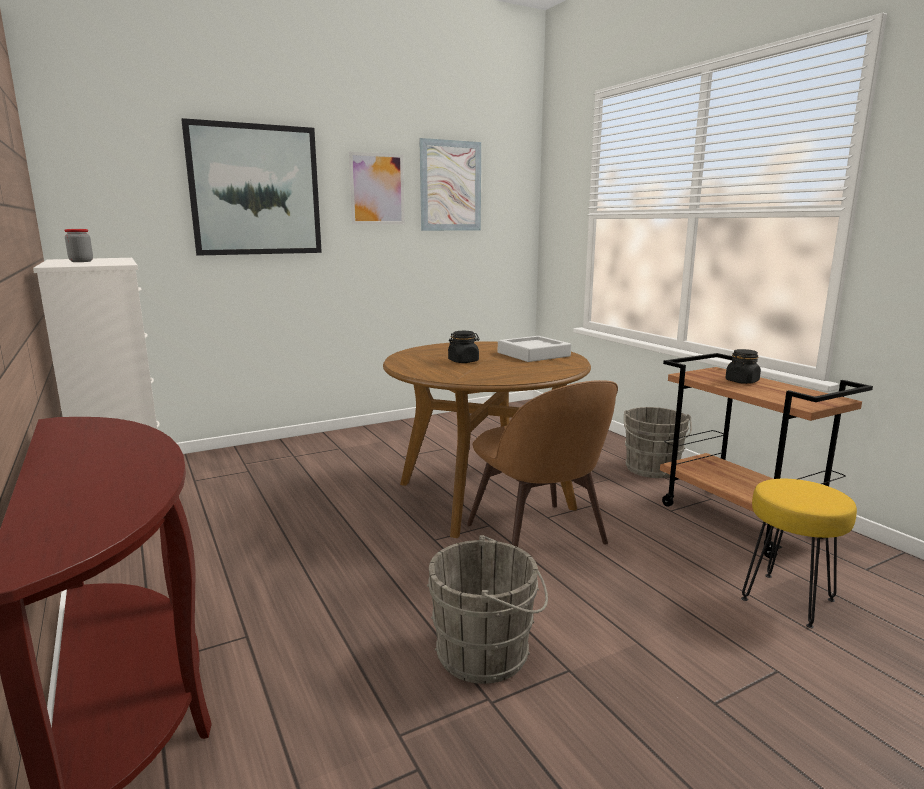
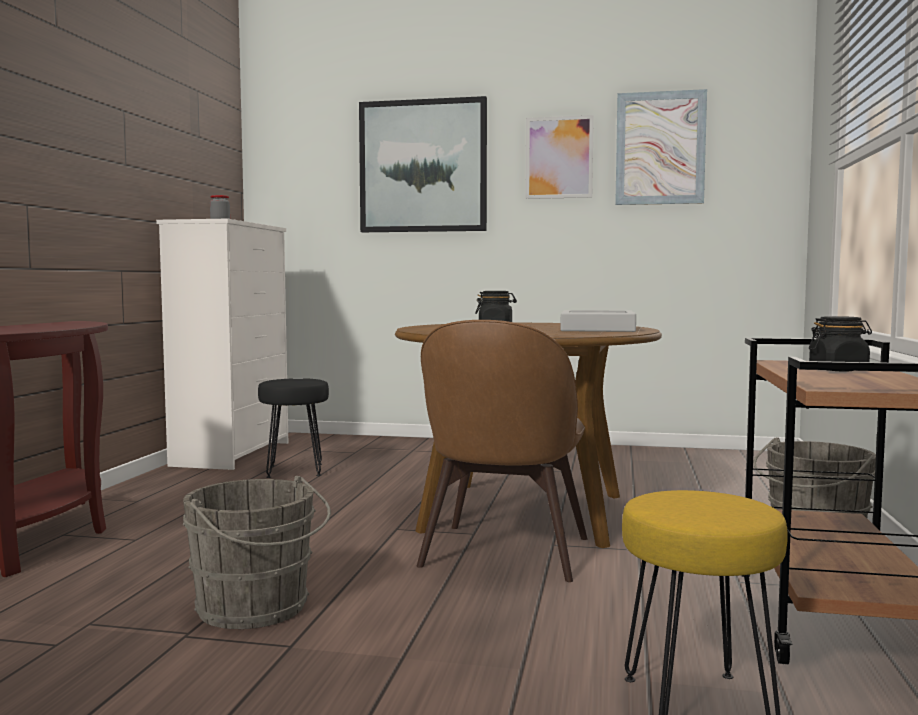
camera: 40 degrees right, 10 degrees down
none -> black stool [258,378,329,478]

